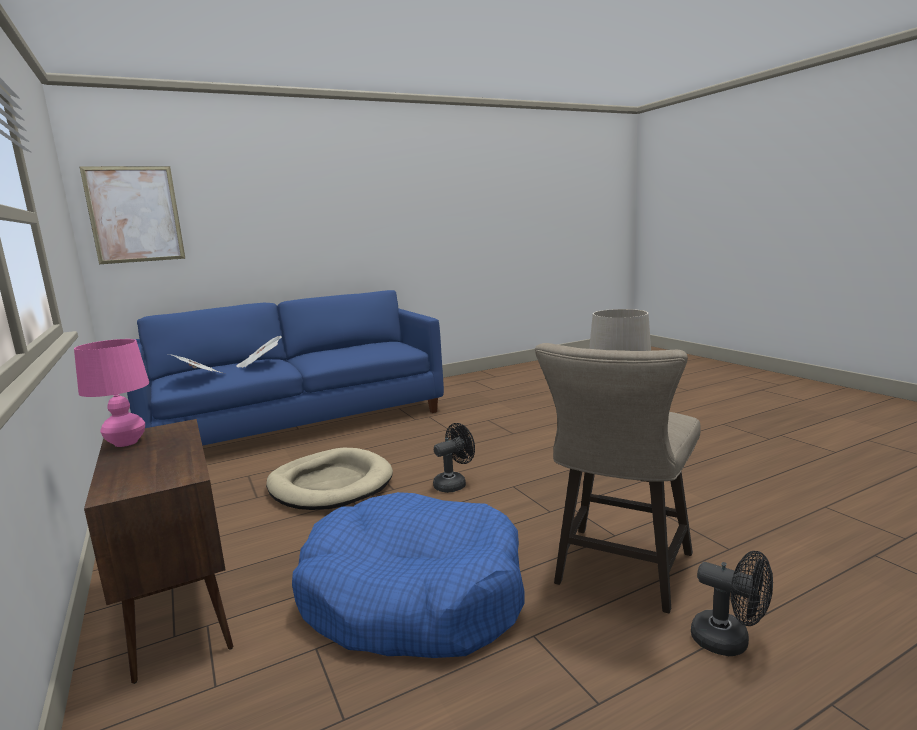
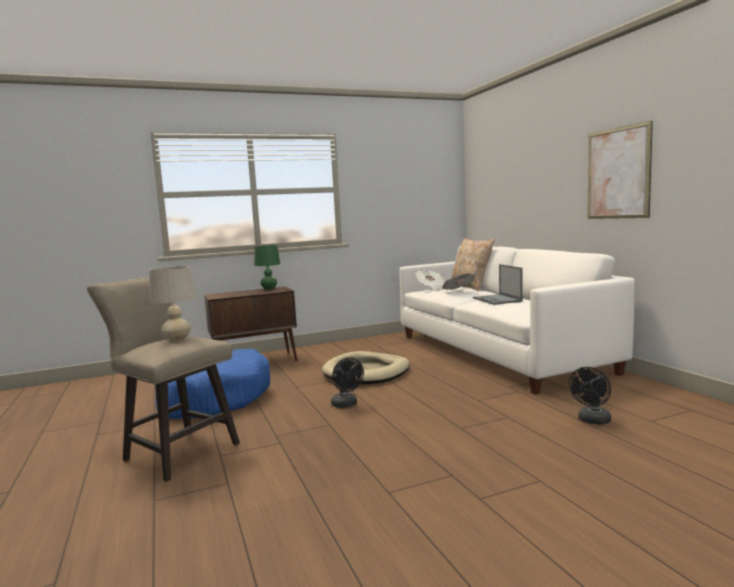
camera: 95 degrees right, 5 degrees down
pink table lamp [74,339,149,447] -> green table lamp [254,245,280,290]
picture [79,166,185,264] -> picture moved to [587,121,653,219]
blue sofa [127,290,444,446] -> white sofa [399,247,635,394]
black fan [691,551,773,656] -> black fan moved to [569,367,611,425]
none -> beige pillow [451,238,495,291]
none -> laptop [473,264,523,305]

